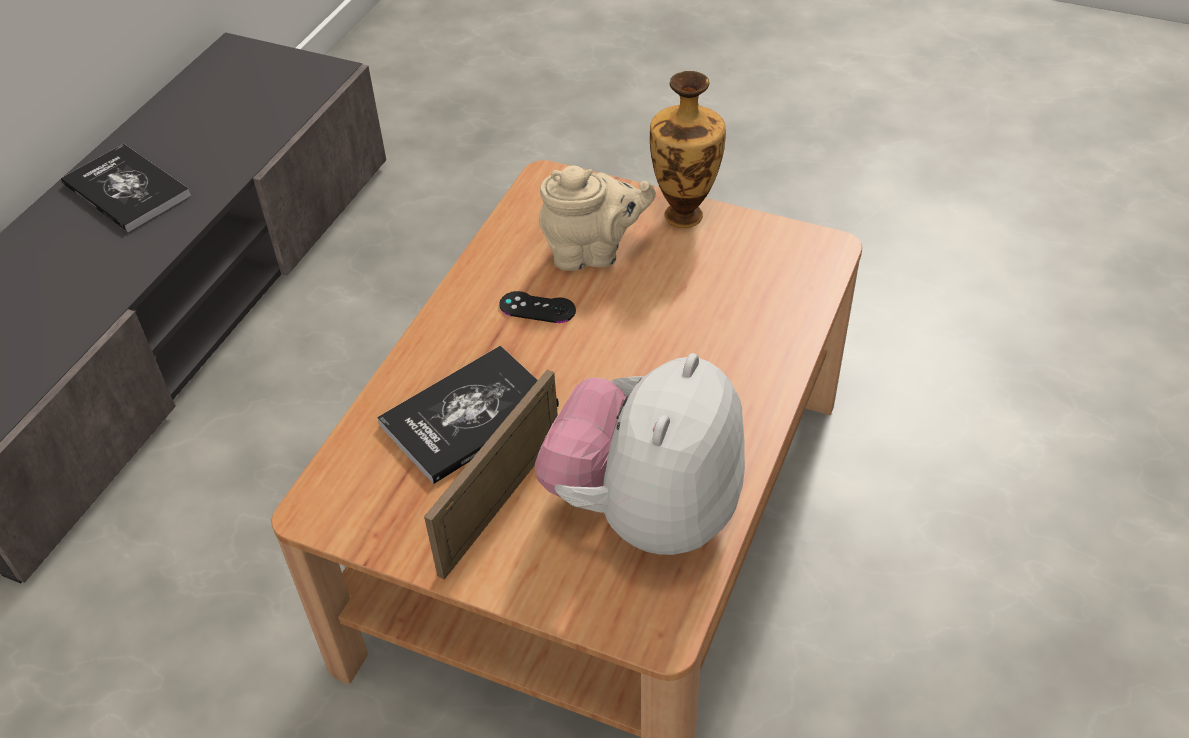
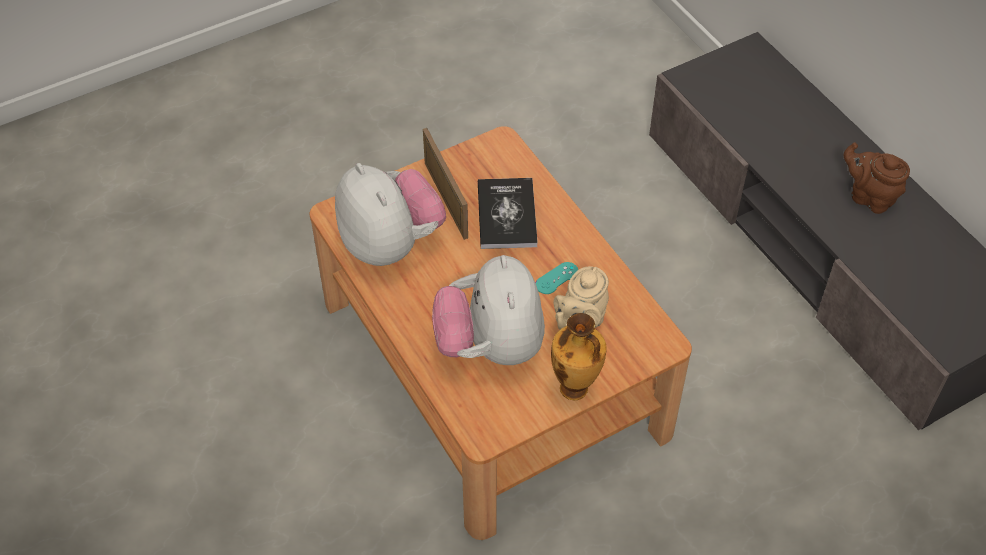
camera: 125 degrees right, 5 degrees up
book [61,144,191,233] -> brown teapot [844,142,910,214]
black game controller [499,291,576,323] -> turquoise game controller [536,262,578,294]
none -> plush toy [432,255,545,365]

